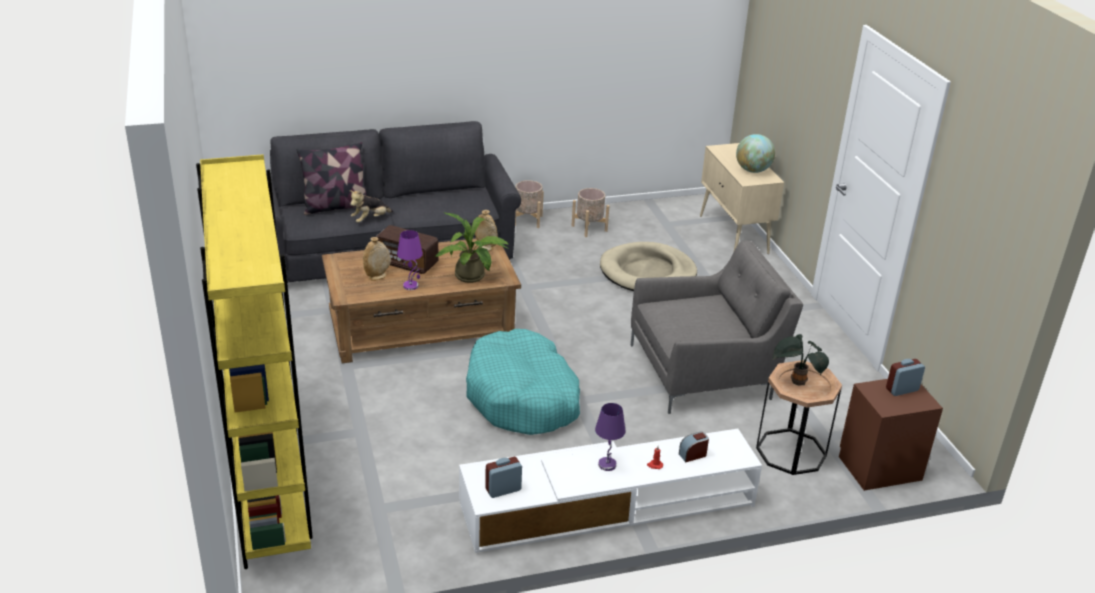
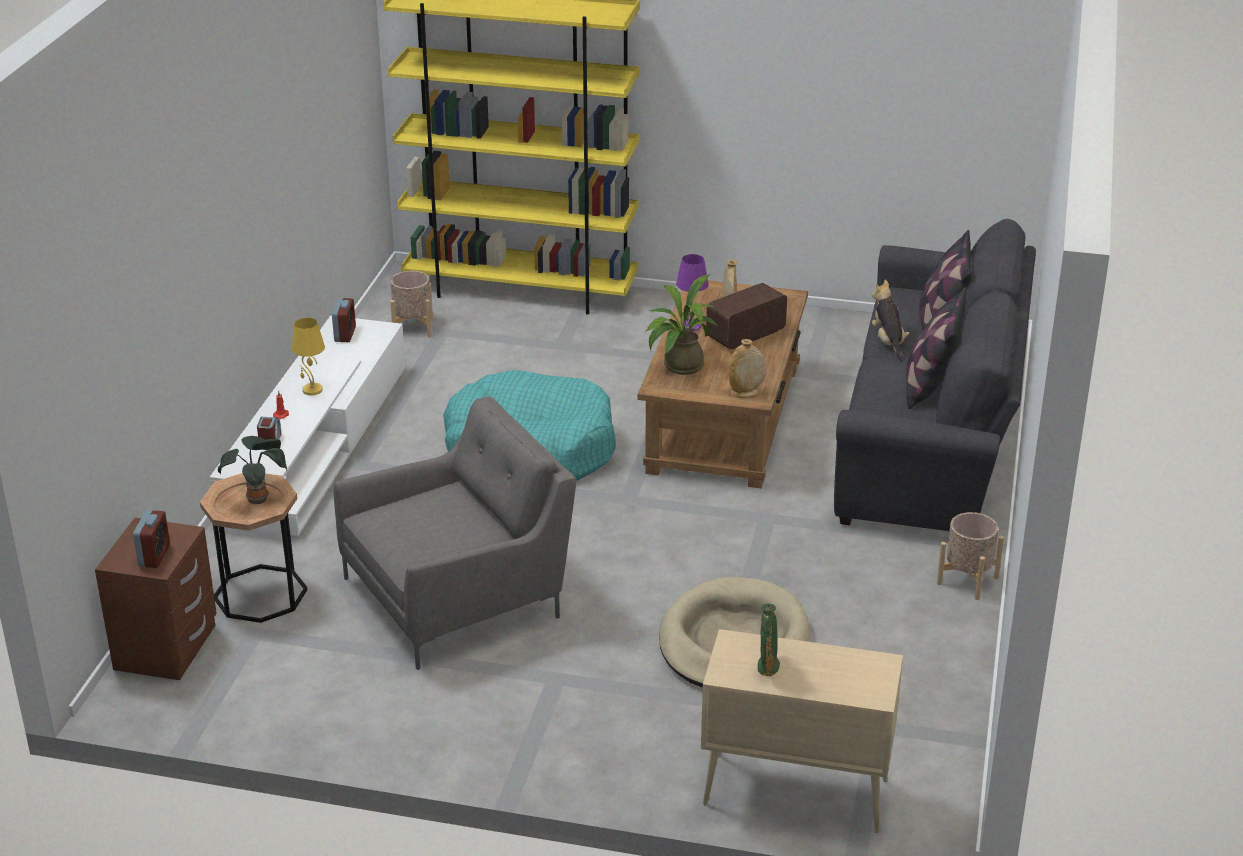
camera: 120 degrees right, 0 degrees up
beige planter [572,188,609,237] -> beige planter moved to [390,271,433,337]
purple table lamp [595,403,626,471] -> yellow table lamp [292,318,325,396]
grey armchair [631,240,803,414] -> grey armchair turned 135 degrees counterclockwise [334,396,576,670]
globe [736,134,775,173] -> green vase [758,603,780,676]
none -> pillow [906,287,966,409]

